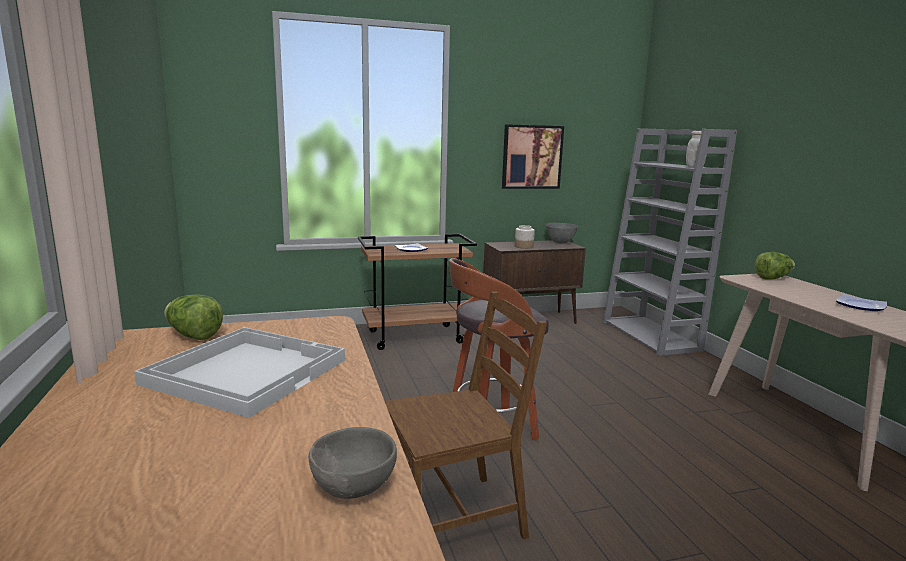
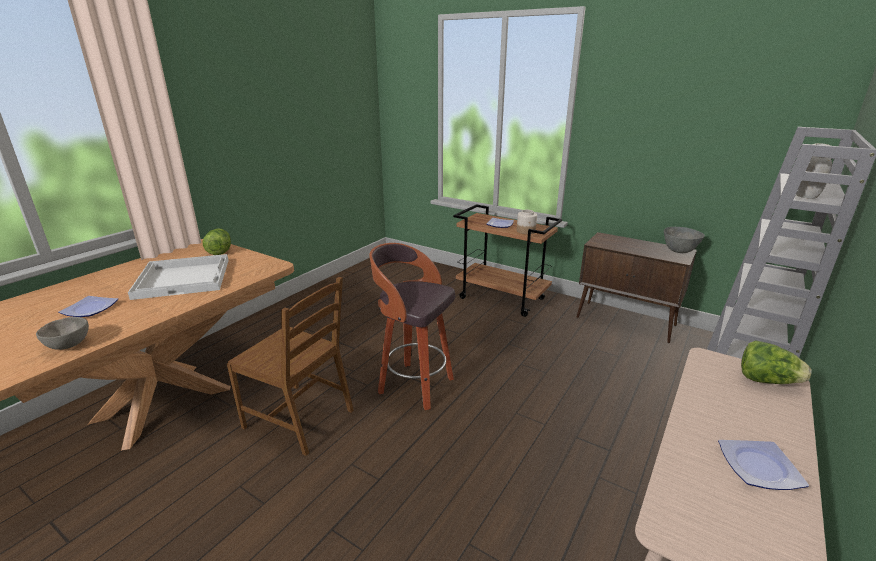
camera: 50 degrees right, 10 degrees up
picture [502,124,564,189] -> none
jar [515,225,535,249] -> jar moved to [517,210,537,234]
none -> plate [58,296,118,317]

